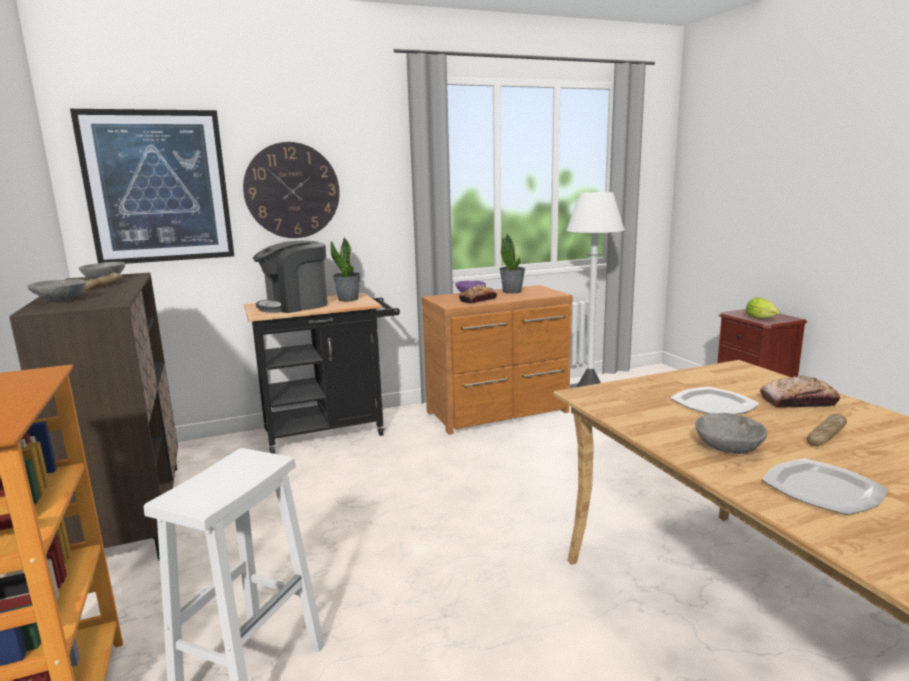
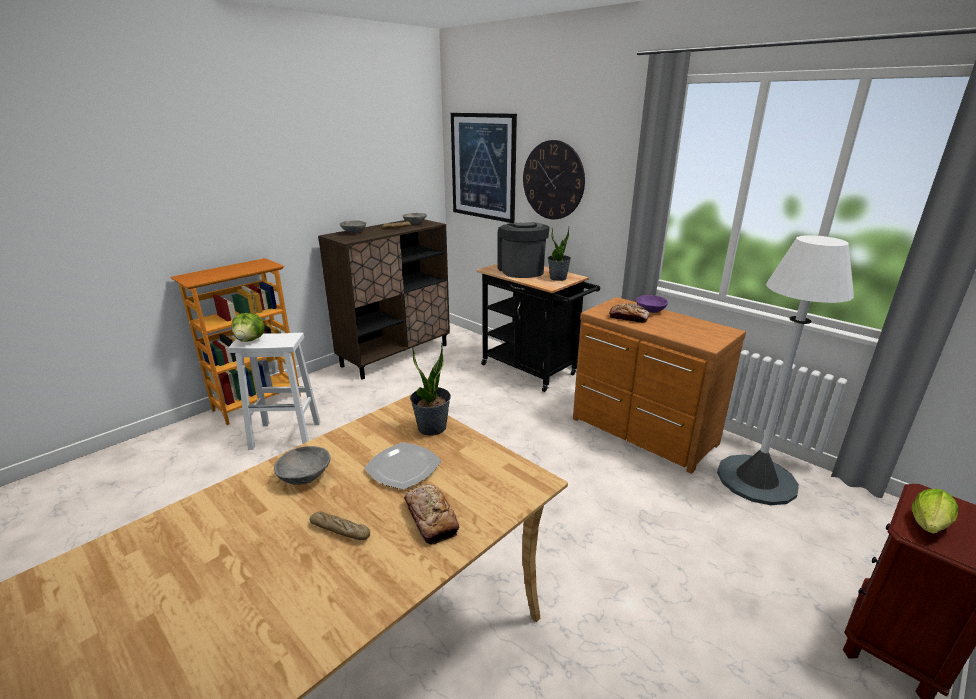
camera: 65 degrees right, 10 degrees up
coffee machine [253,241,328,313] -> coffee machine turned 45 degrees clockwise [497,222,550,278]
potted plant [499,234,525,293] -> potted plant moved to [410,344,451,436]
plate [762,459,888,515] -> none
none -> lettuce [231,313,265,342]

